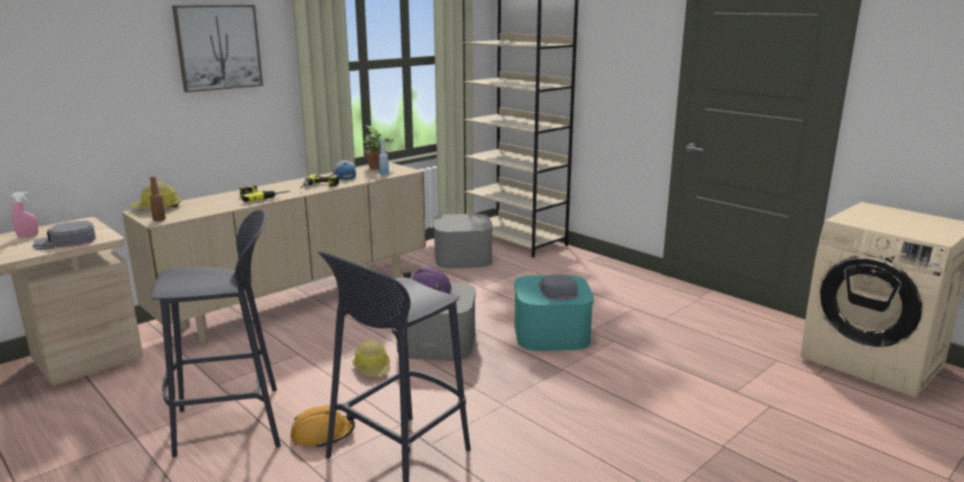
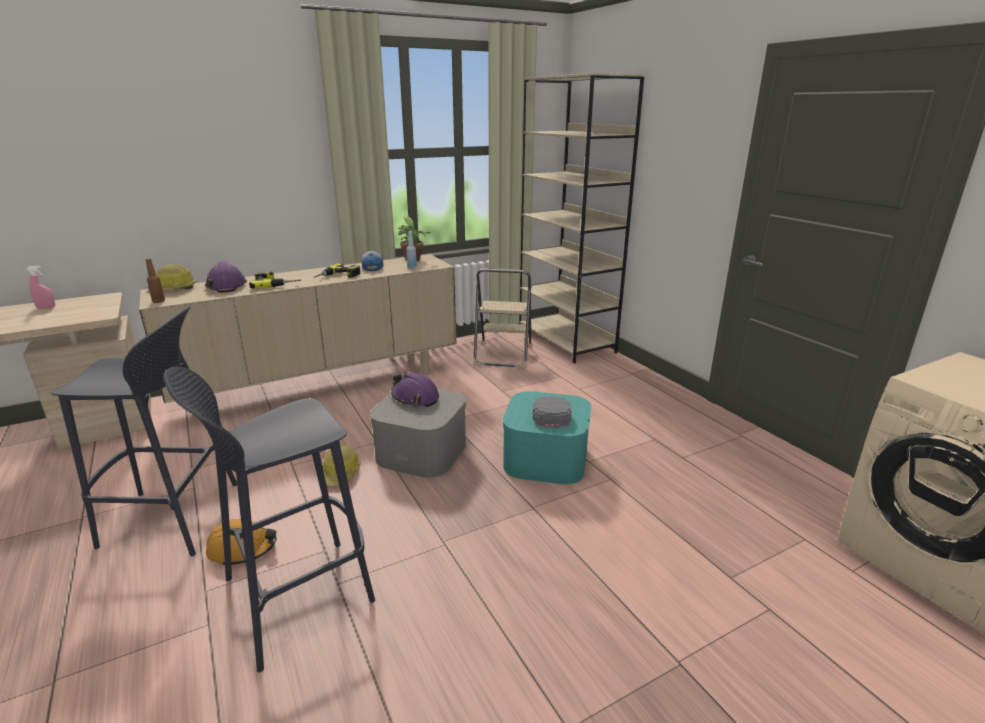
camera: 15 degrees right, 5 degrees up
grey cap [33,221,95,250] -> none
picture [172,5,263,92] -> none
grey storage box [433,214,493,269] -> beige step ladder [473,269,533,368]
none -> purple hard hat [205,261,247,293]

